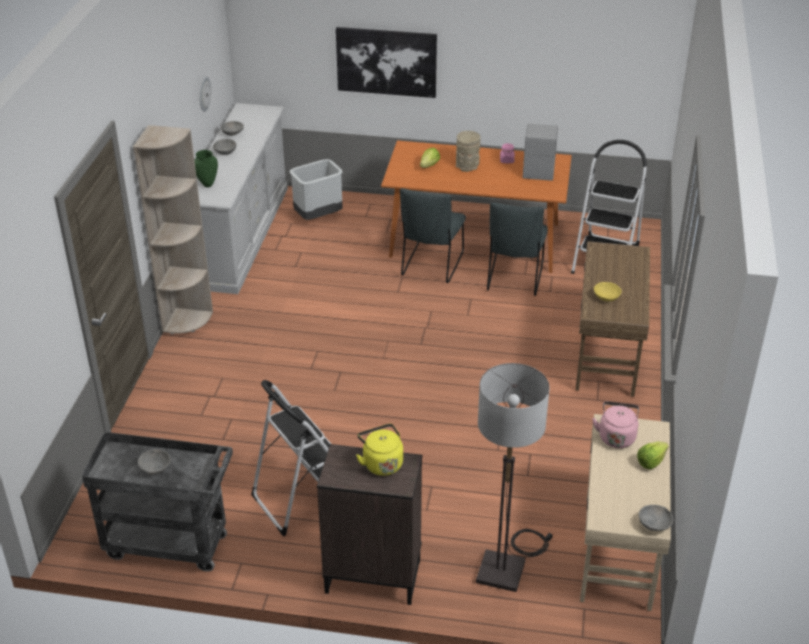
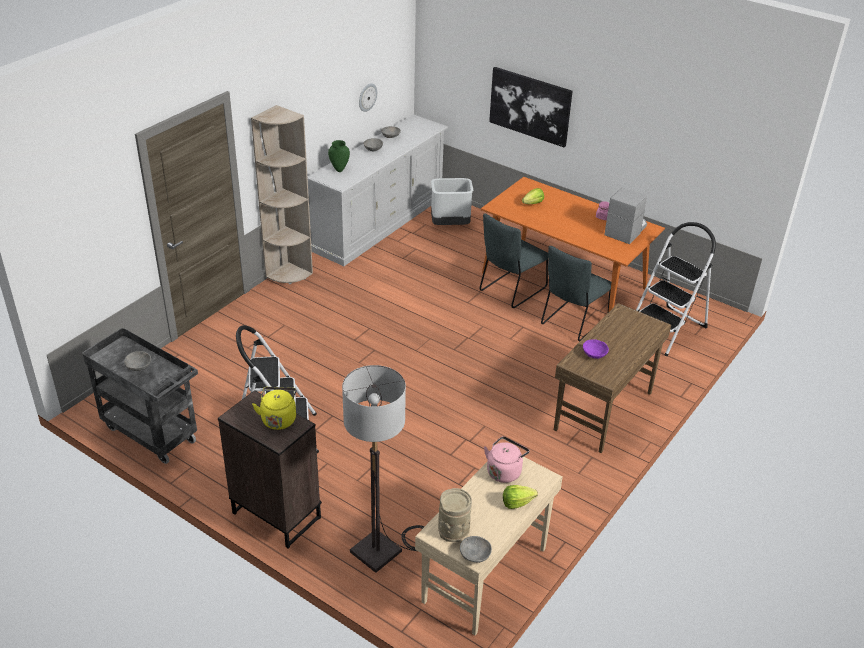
camera: 25 degrees right, 0 degrees up
beige vase [456,131,481,172] -> beige vase moved to [438,488,472,542]
yellow bowl [594,282,622,301] -> purple bowl [583,339,609,359]

